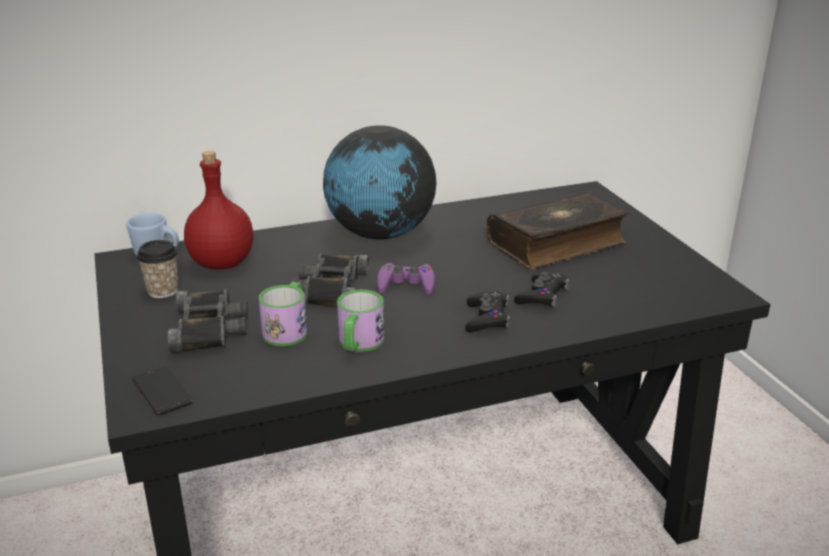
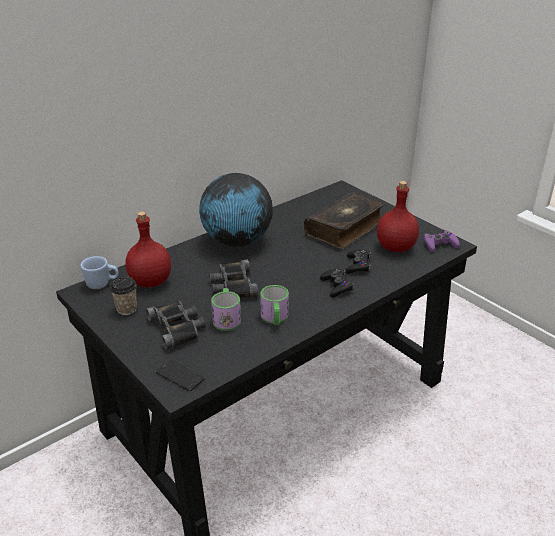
camera: 20 degrees left, 5 degrees up
purple game controller [377,263,435,295] -> purple game controller moved to [424,231,460,252]
none -> red bottle [377,181,419,252]

